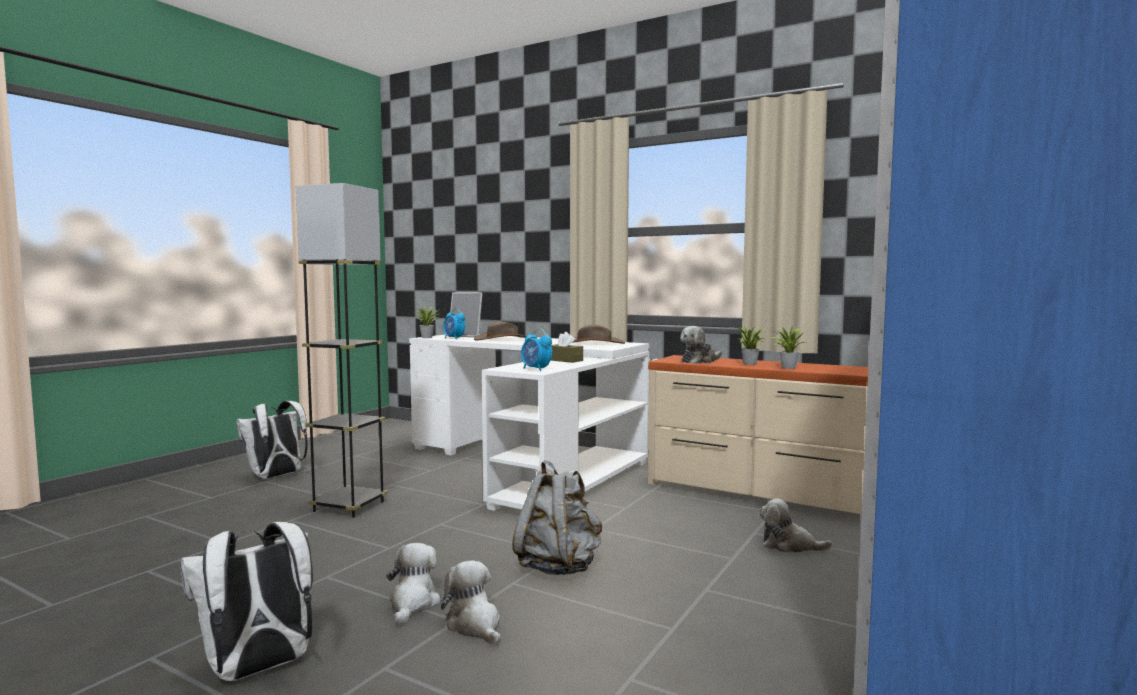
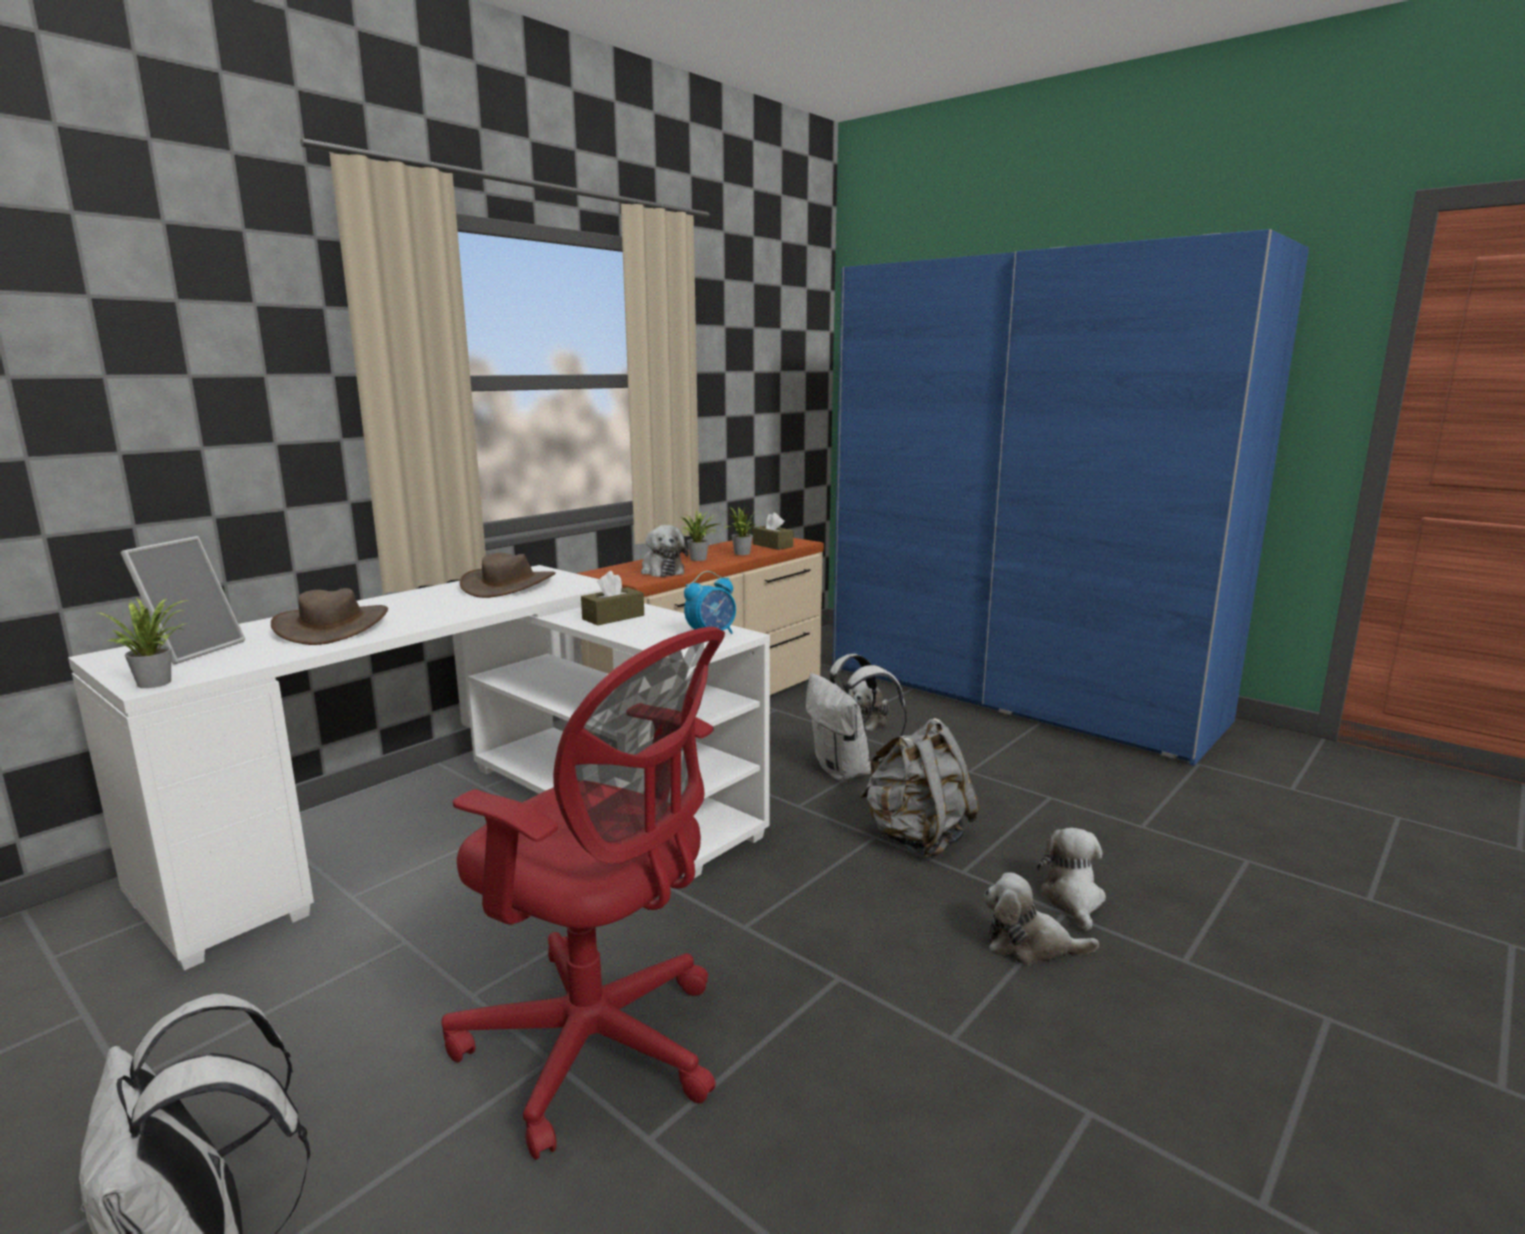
camera: 80 degrees left, 10 degrees up
white backpack [180,522,313,681] -> white backpack moved to [806,654,907,781]
grey floor lamp [296,183,388,518] -> red office chair [441,627,725,1160]
plush toy [441,560,501,645] -> plush toy turned 120 degrees clockwise [1037,827,1106,931]
alarm clock [443,308,465,339] -> none
none -> brown tissue box [753,512,793,550]

